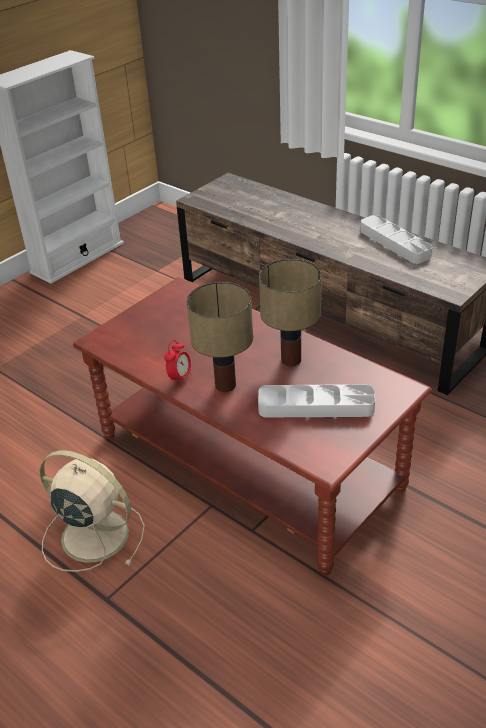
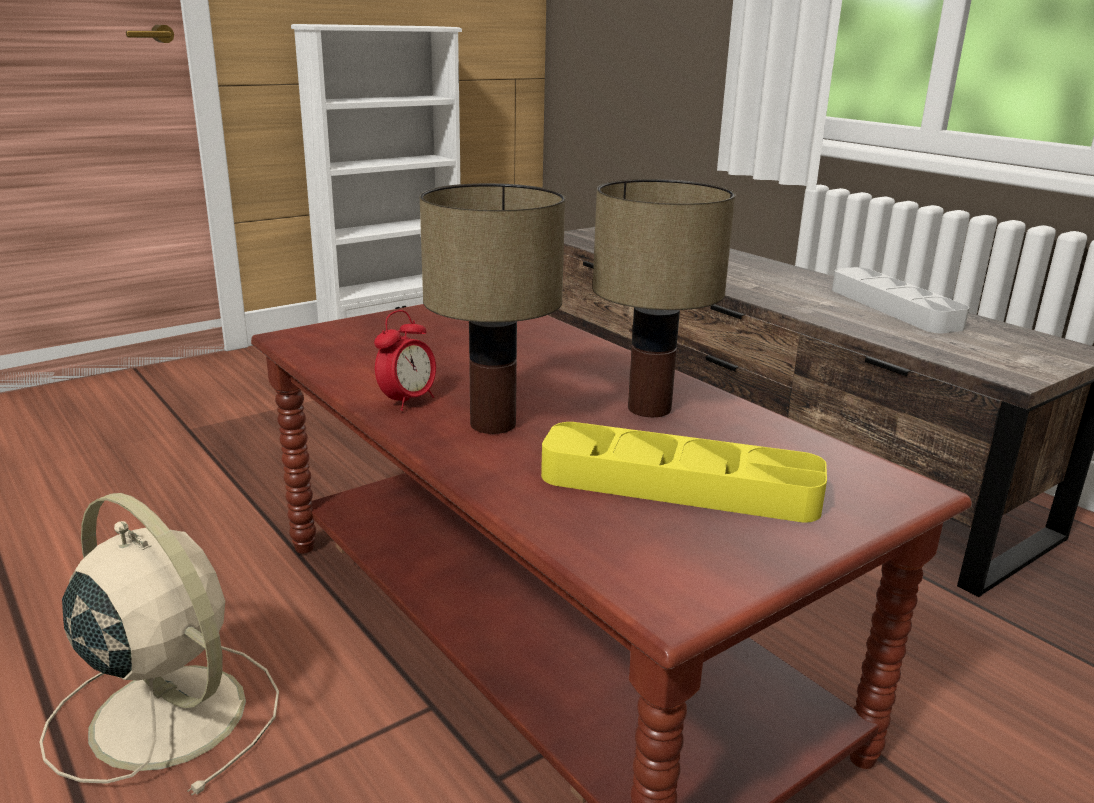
camera: 10 degrees right, 15 degrees down
grey tray [258,384,375,417] -> yellow tray [541,422,827,523]

